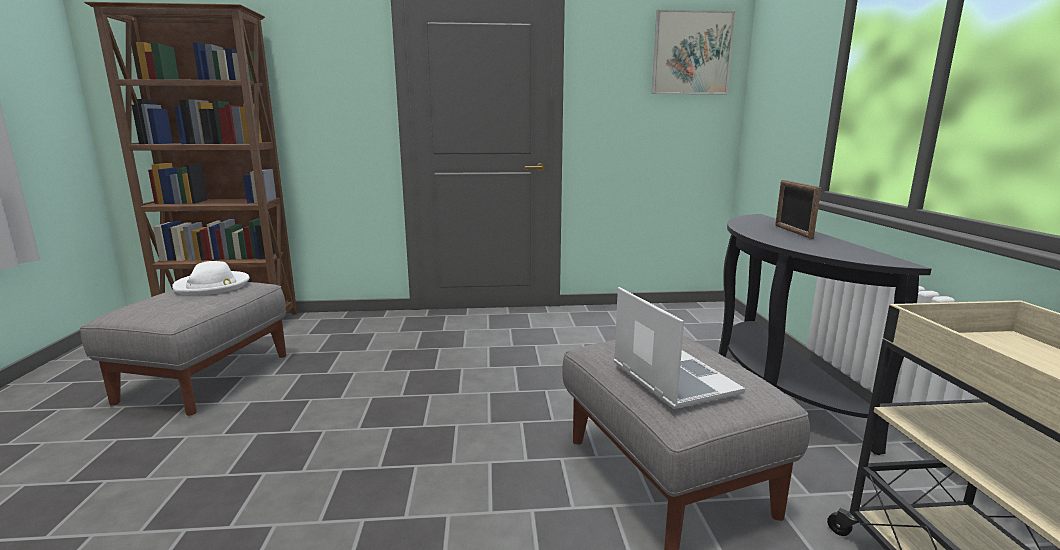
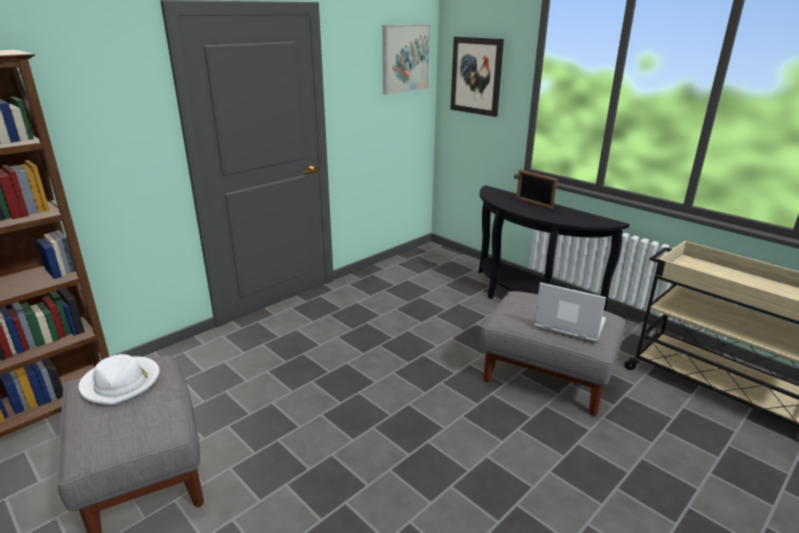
camera: 40 degrees left, 10 degrees up
none -> picture [450,37,504,117]

